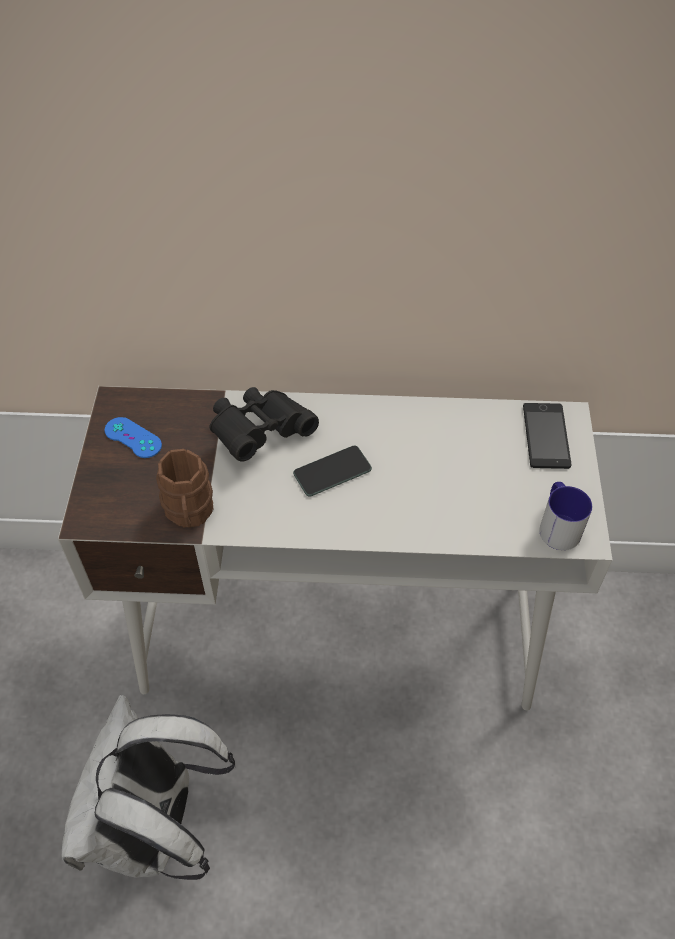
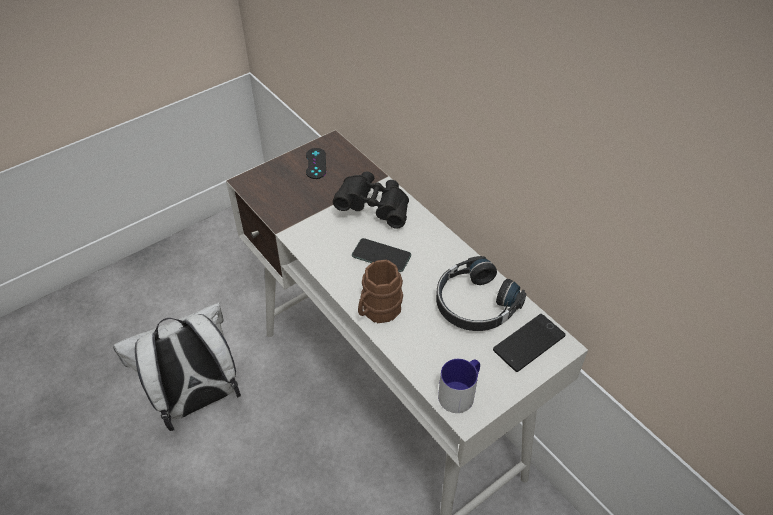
camera: 50 degrees right, 5 degrees down
blue game controller [105,417,162,458] -> black game controller [306,148,326,179]
brown mug [156,449,214,527] -> brown mug moved to [358,260,403,323]
none -> black headphones [436,256,526,331]

